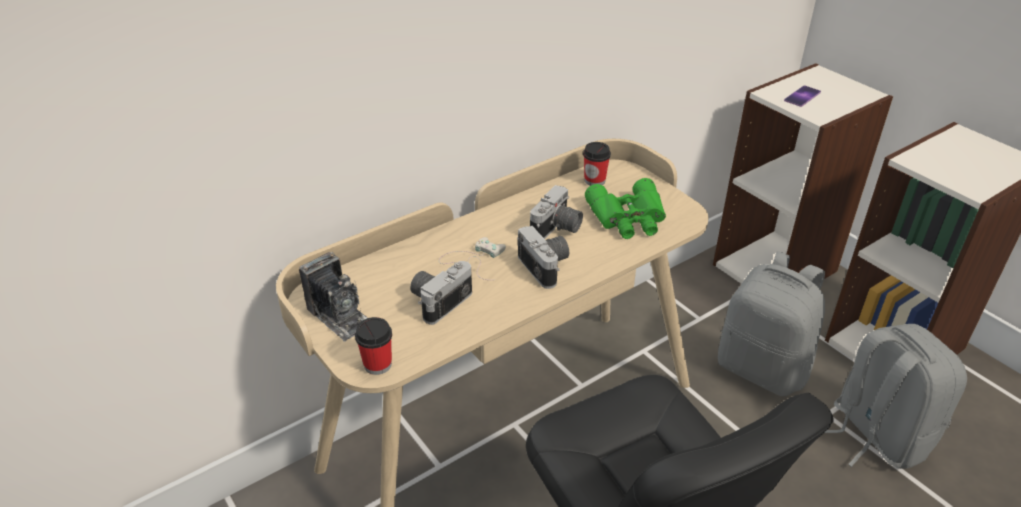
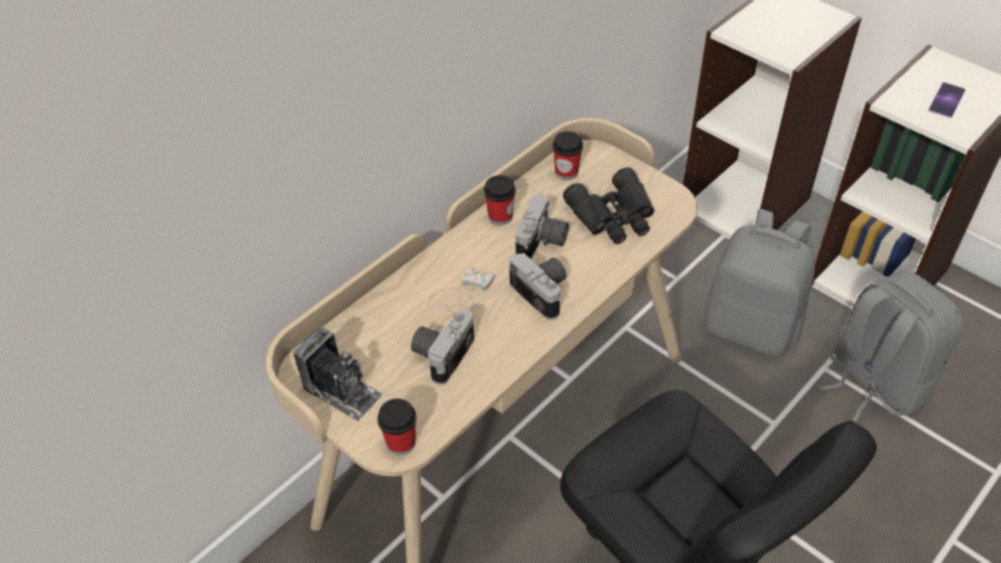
camera: 10 degrees left, 10 degrees up
green binoculars [585,178,666,239] -> black binoculars [563,167,655,244]
phone [784,85,821,107] -> phone moved to [929,82,965,118]
none -> cup [484,175,516,225]

